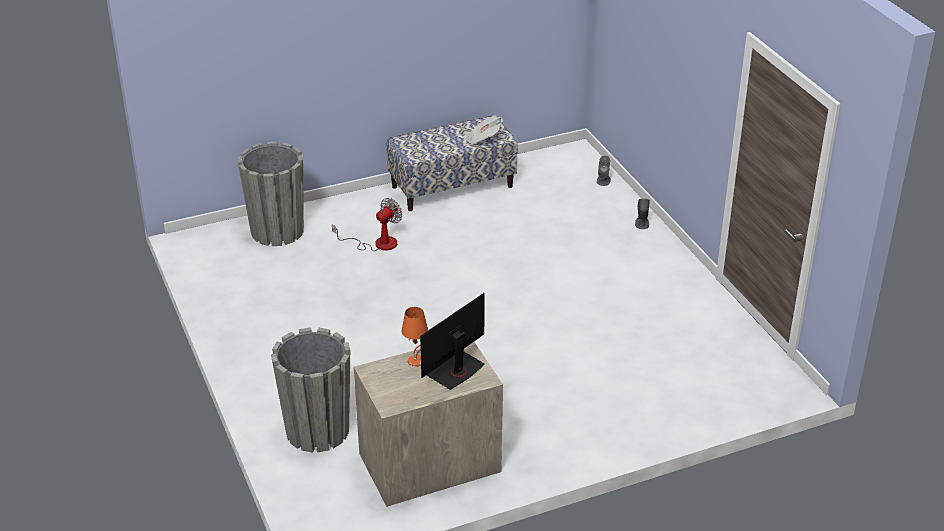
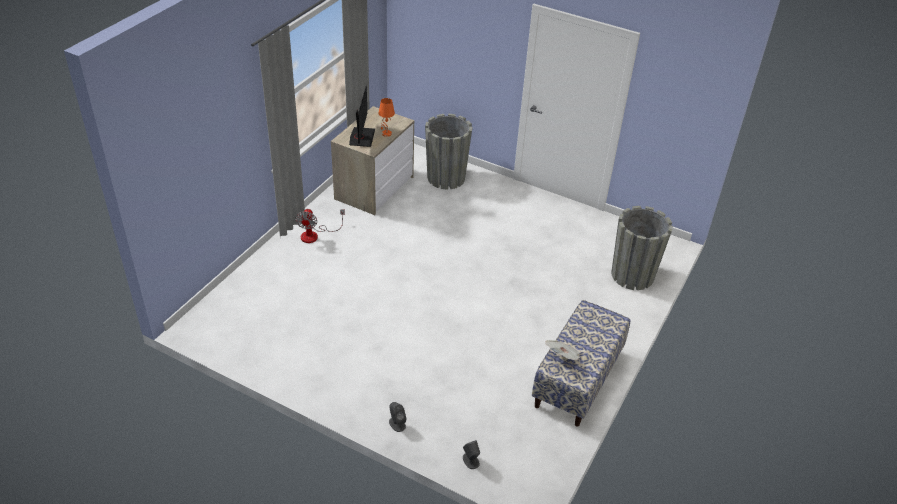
camera: 140 degrees right, 5 degrees up
fan [332,198,402,251] -> fan moved to [295,209,345,243]

